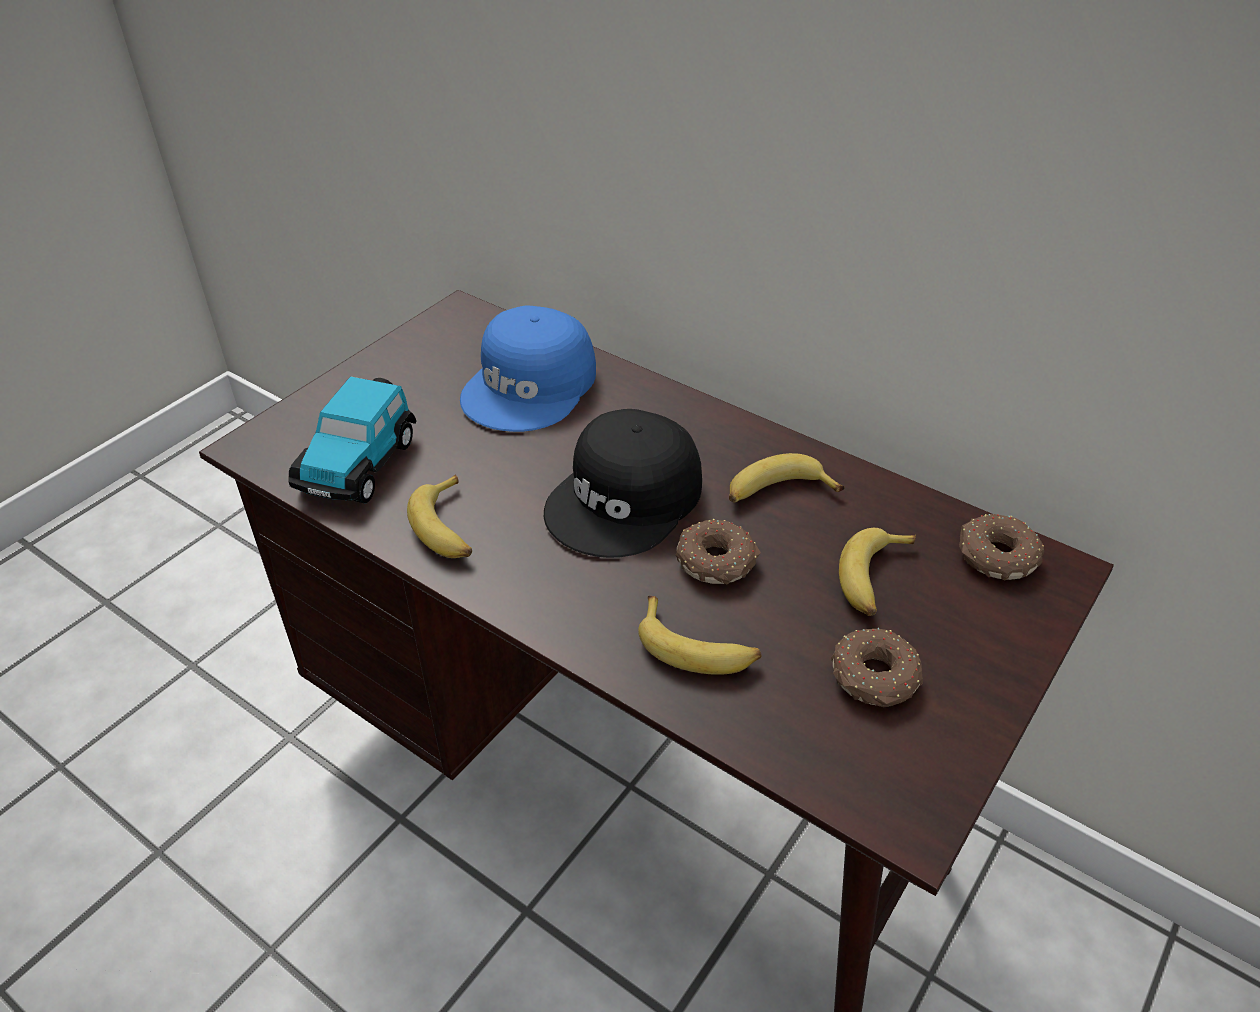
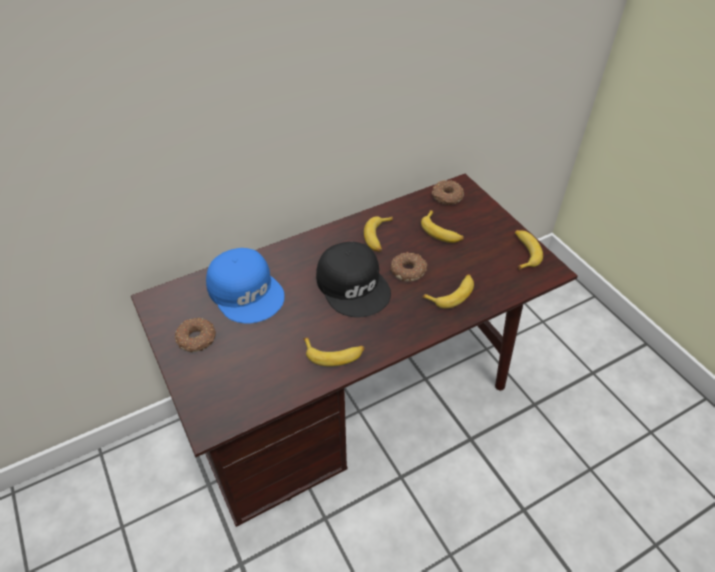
camera: 65 degrees left, 5 degrees up
toy car [289,376,417,503] -> none
donut [831,628,923,707] -> donut moved to [175,318,216,353]
none -> banana [515,230,543,270]

